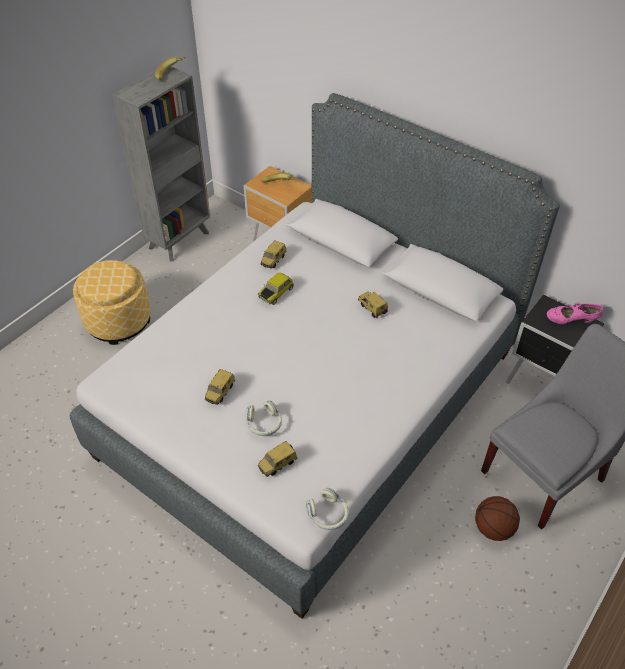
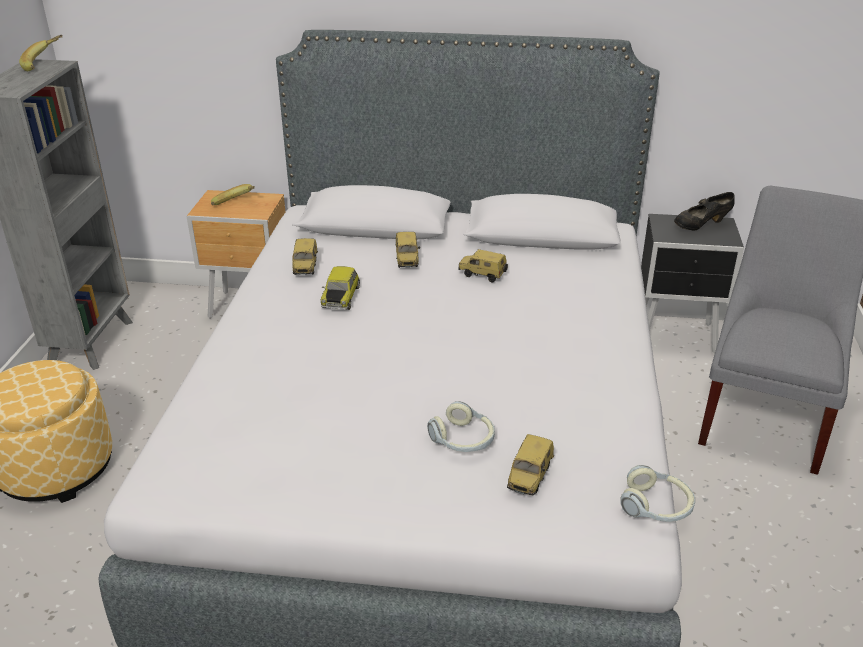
camera: 30 degrees left, 15 degrees down
toy car [205,369,236,405] -> toy car moved to [395,232,420,268]
basketball [475,496,520,541] -> none
pink shoe [547,303,603,324] -> black shoe [674,192,735,230]

